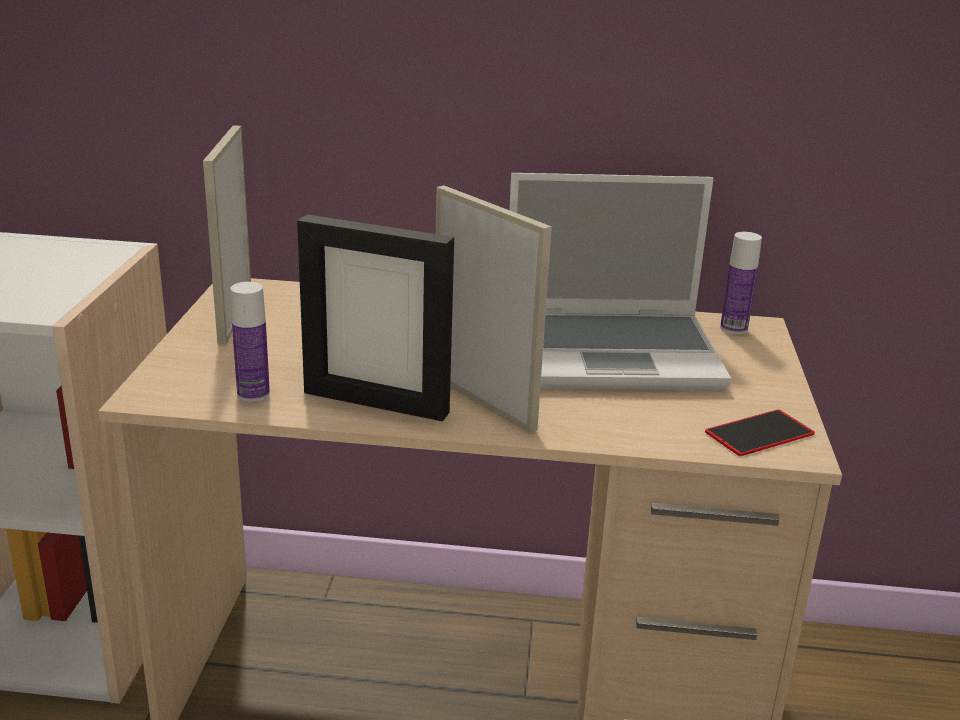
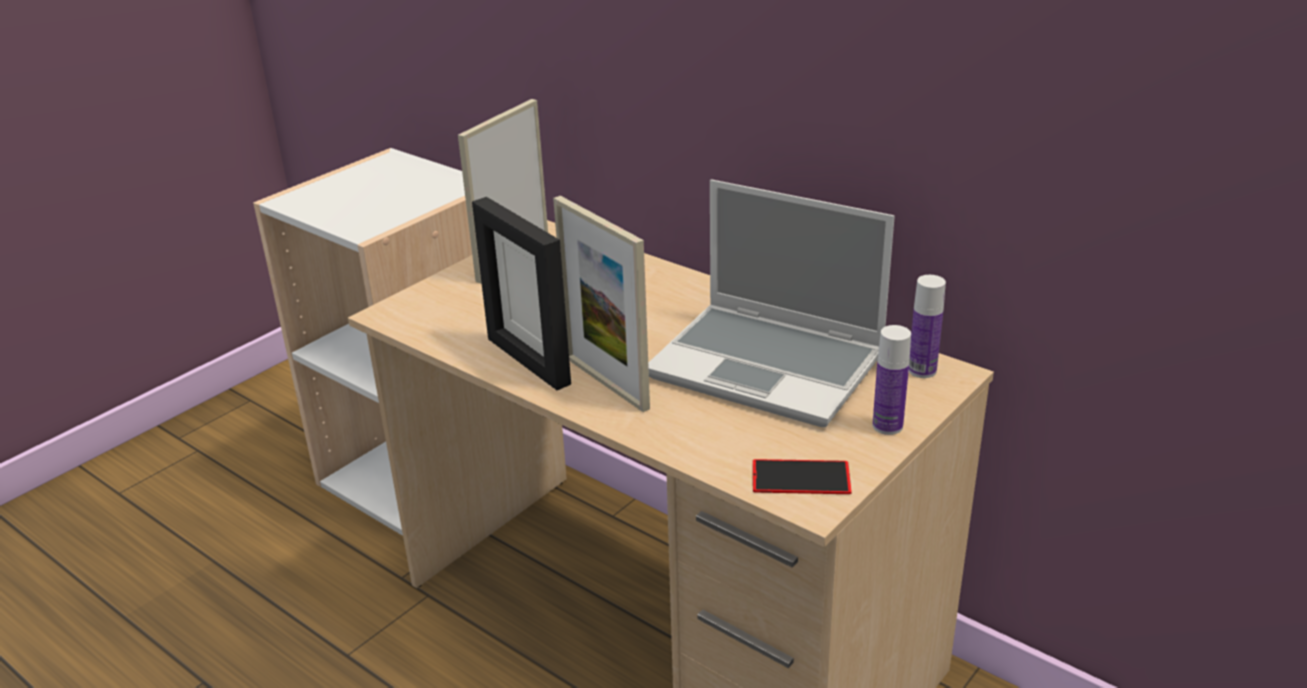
camera: 35 degrees right, 5 degrees up
bottle [230,282,270,402] -> bottle moved to [873,325,911,435]
picture frame [436,186,552,433] -> picture frame turned 150 degrees clockwise [553,196,650,412]

